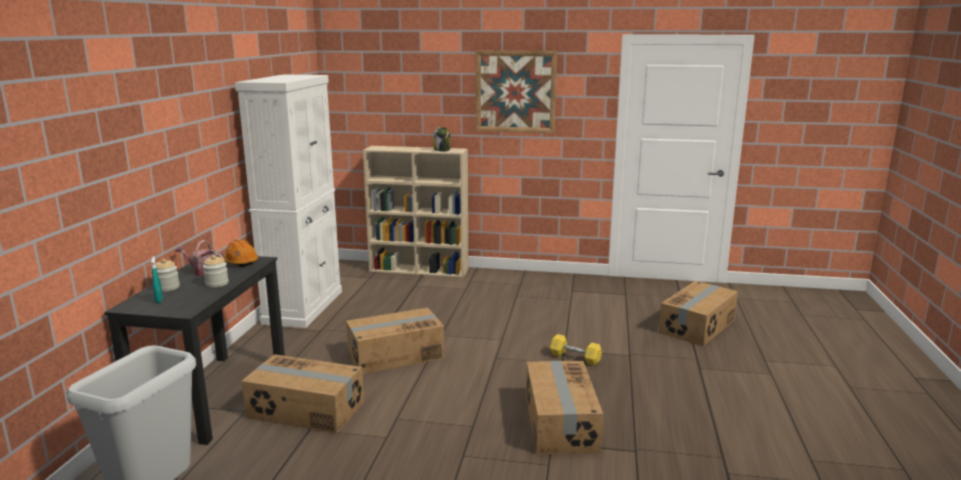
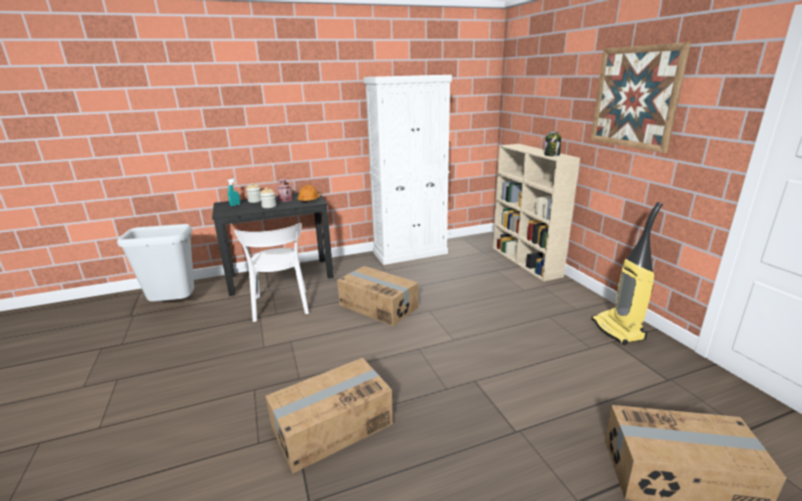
camera: 60 degrees right, 5 degrees up
cardboard box [241,354,364,434] -> white chair [234,223,309,322]
yellow dumbbell [550,334,602,366] -> none
none -> vacuum cleaner [592,202,663,345]

